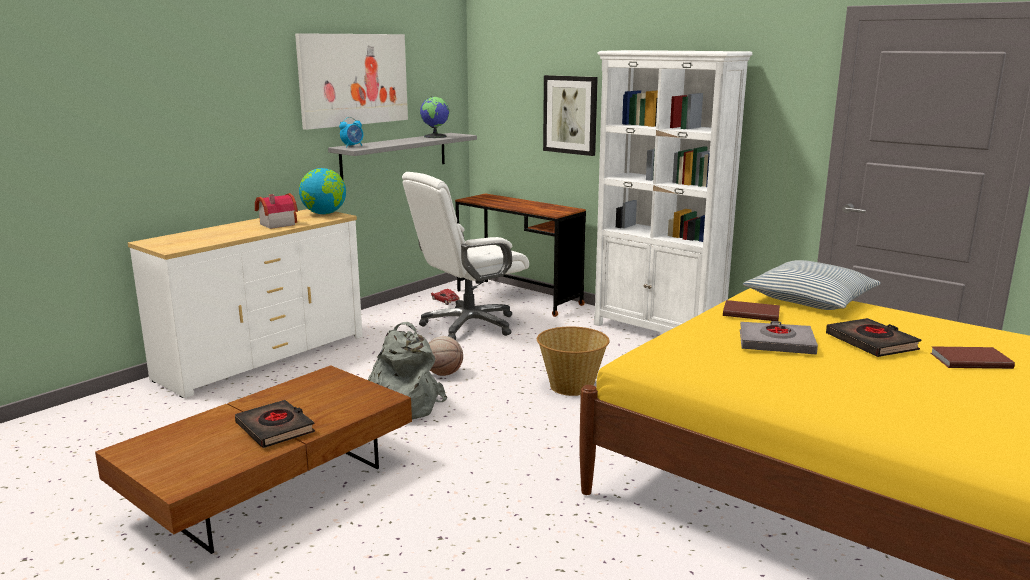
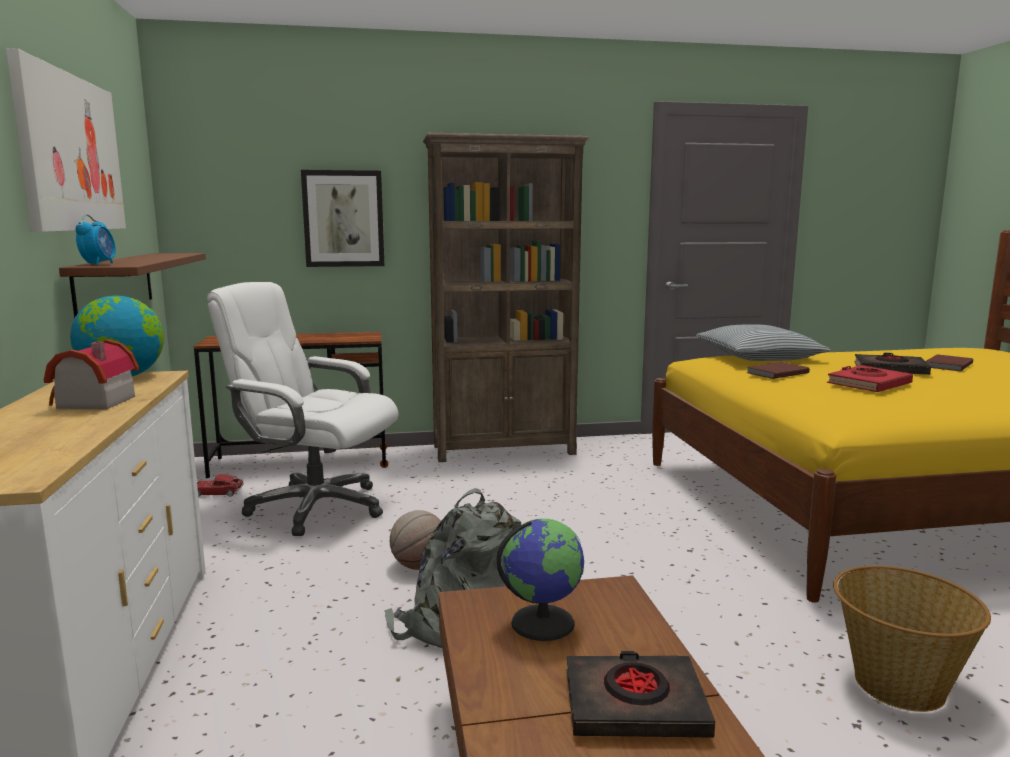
camera: 50 degrees left, 5 degrees down
grey shelf [328,133,477,179] -> brown shelf [59,253,206,318]
white office chair [402,172,529,340] -> white office chair turned 105 degrees clockwise [207,282,398,536]
globe [420,96,449,138] -> globe moved to [496,519,585,641]
basket [537,326,610,396] -> basket moved to [833,565,991,712]
white bookcase [594,50,753,333] -> brown bookcase [423,132,589,462]
grey book [740,321,818,355] -> red book [827,365,913,392]

